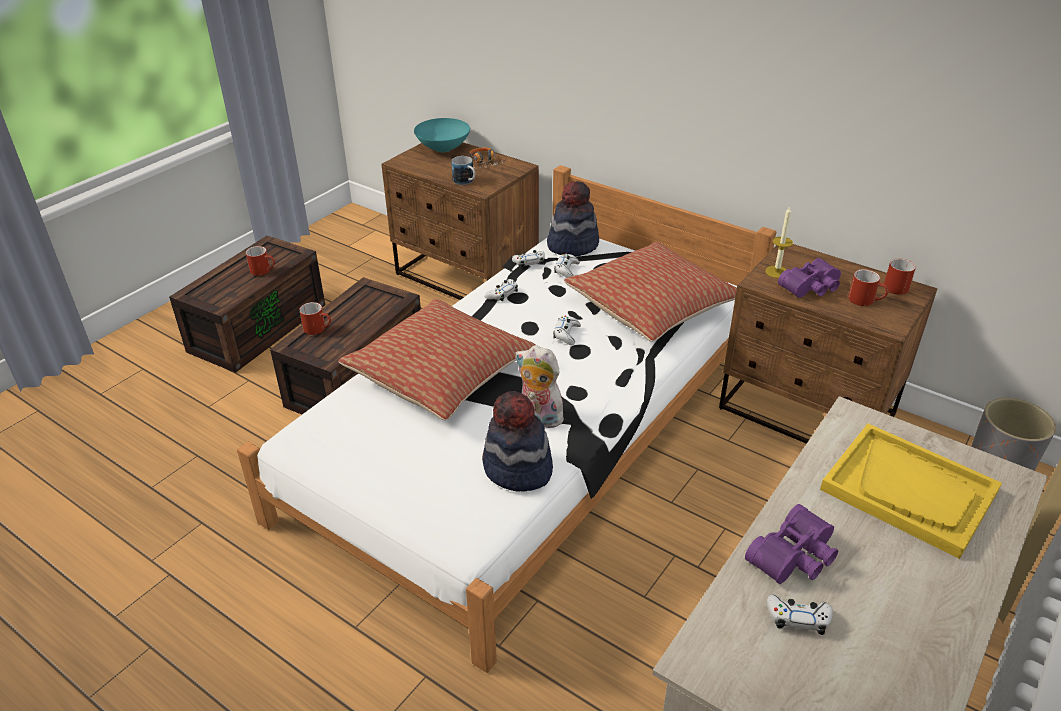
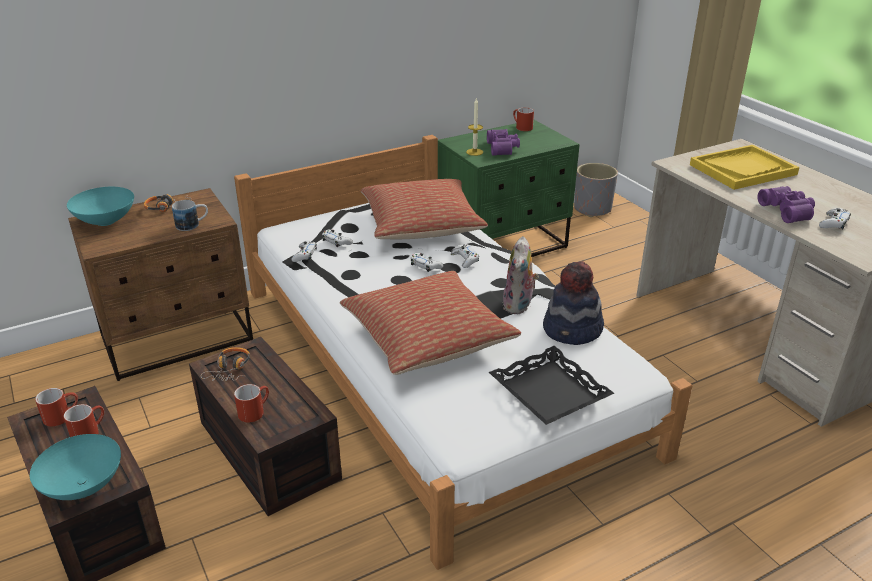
camera: 65 degrees left, 5 degrees down
white game controller [485,279,518,301] -> white game controller moved to [451,245,479,268]
plush toy [515,345,564,428] -> plush toy turned 45 degrees counterclockwise [503,236,539,314]
hat [547,181,599,256] -> none
brown nightstand [719,244,938,444] -> green nightstand [438,120,580,257]
red mug [848,269,889,306] -> red mug moved to [35,388,78,427]
none -> turquoise bowl [30,434,121,500]
none -> headphones [201,347,250,381]
none -> black tray [489,346,615,425]

